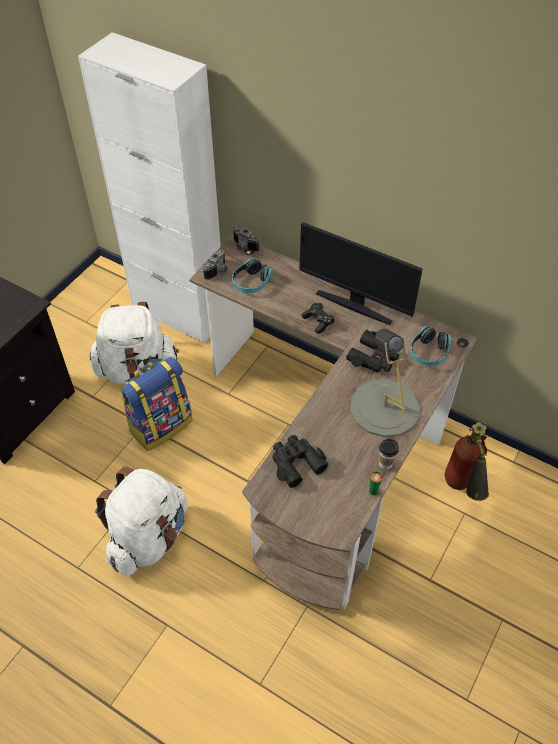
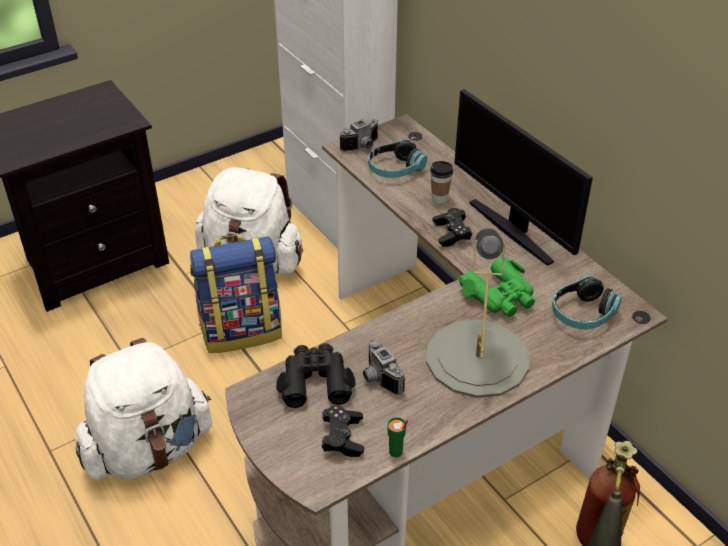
camera: 25 degrees right, 10 degrees down
camera [233,227,261,252] -> camera moved to [363,340,405,395]
black binoculars [346,330,399,372] -> green binoculars [459,257,535,317]
cup [379,439,399,470] -> cup moved to [430,161,453,204]
none -> black game controller [322,405,364,457]

